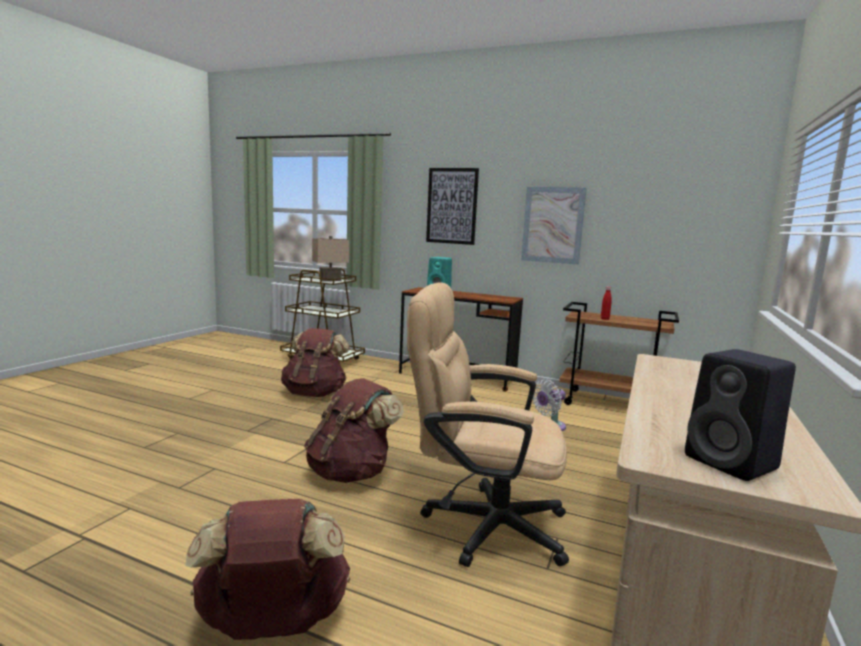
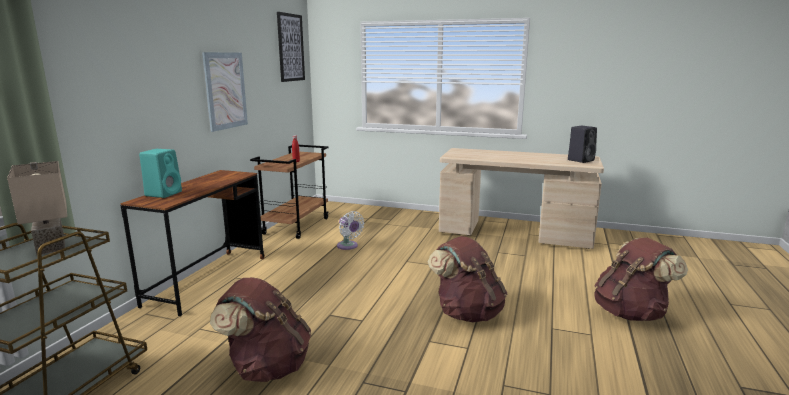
camera: 95 degrees left, 5 degrees up
beige office chair [407,282,569,567] -> none
picture [426,168,479,245] -> picture moved to [277,12,305,82]

